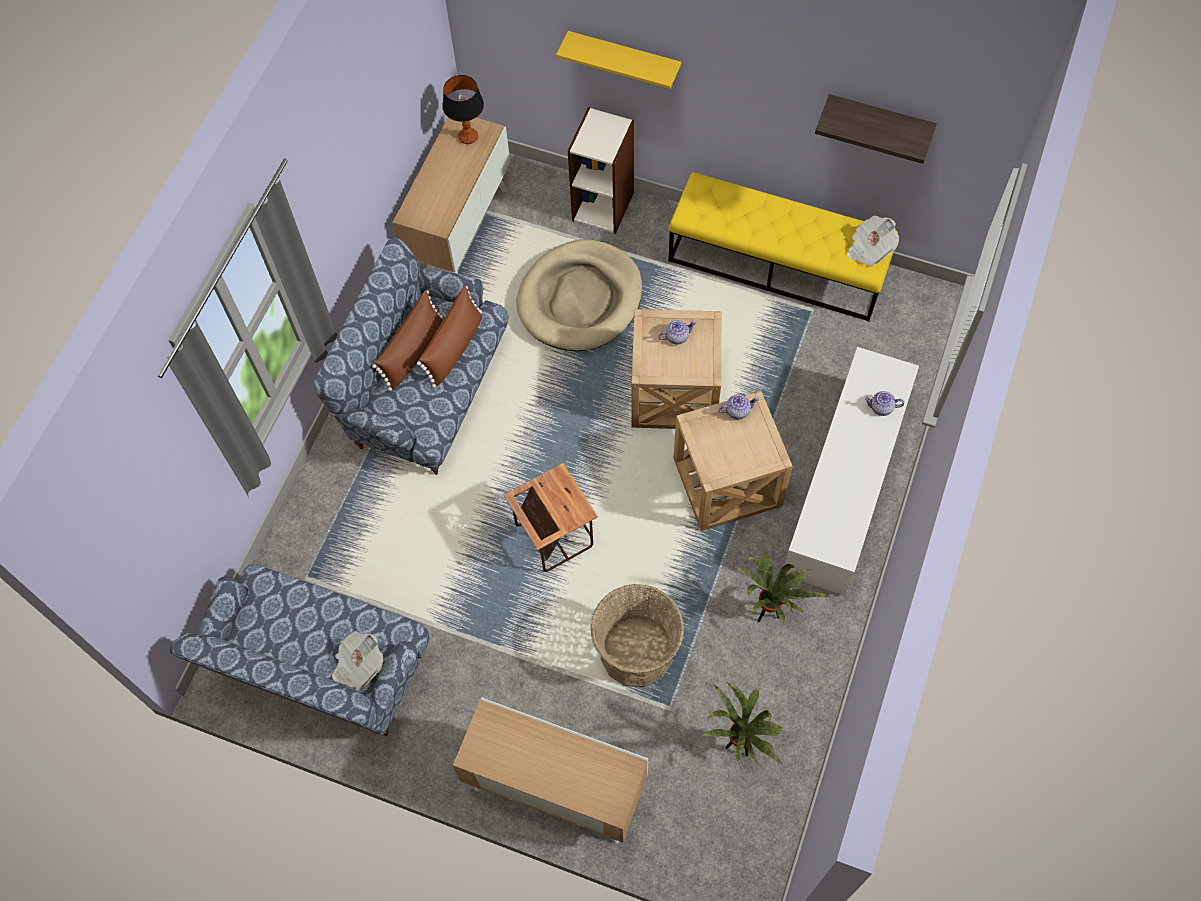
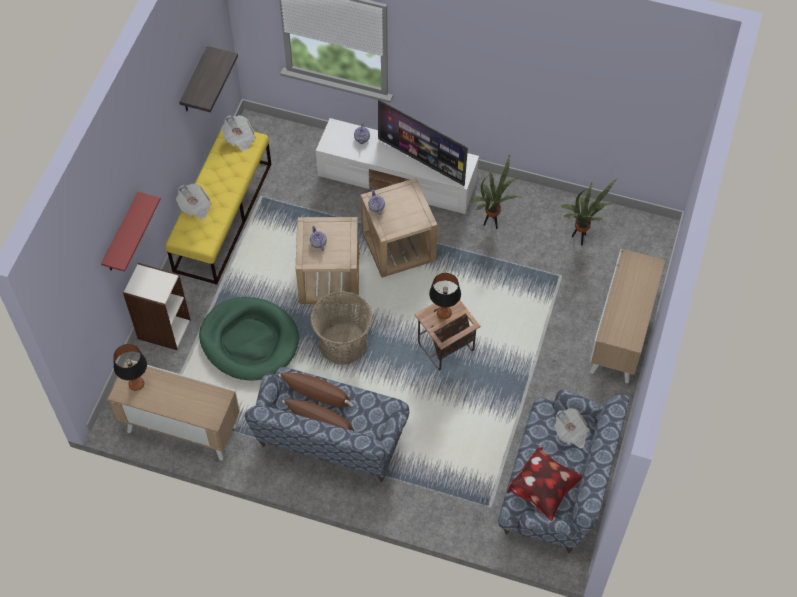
camera: 95 degrees left, 5 degrees down
beige dog bed [517,240,642,351] -> green dog bed [199,297,299,381]
yellow shelf [556,31,681,89] -> red shelf [101,192,161,272]
basket [590,584,684,687] -> basket moved to [310,291,373,364]
none -> newspaper [176,184,212,220]
none -> television [378,99,468,186]
none -> table lamp [429,273,461,319]
none -> pillow [507,447,582,521]

